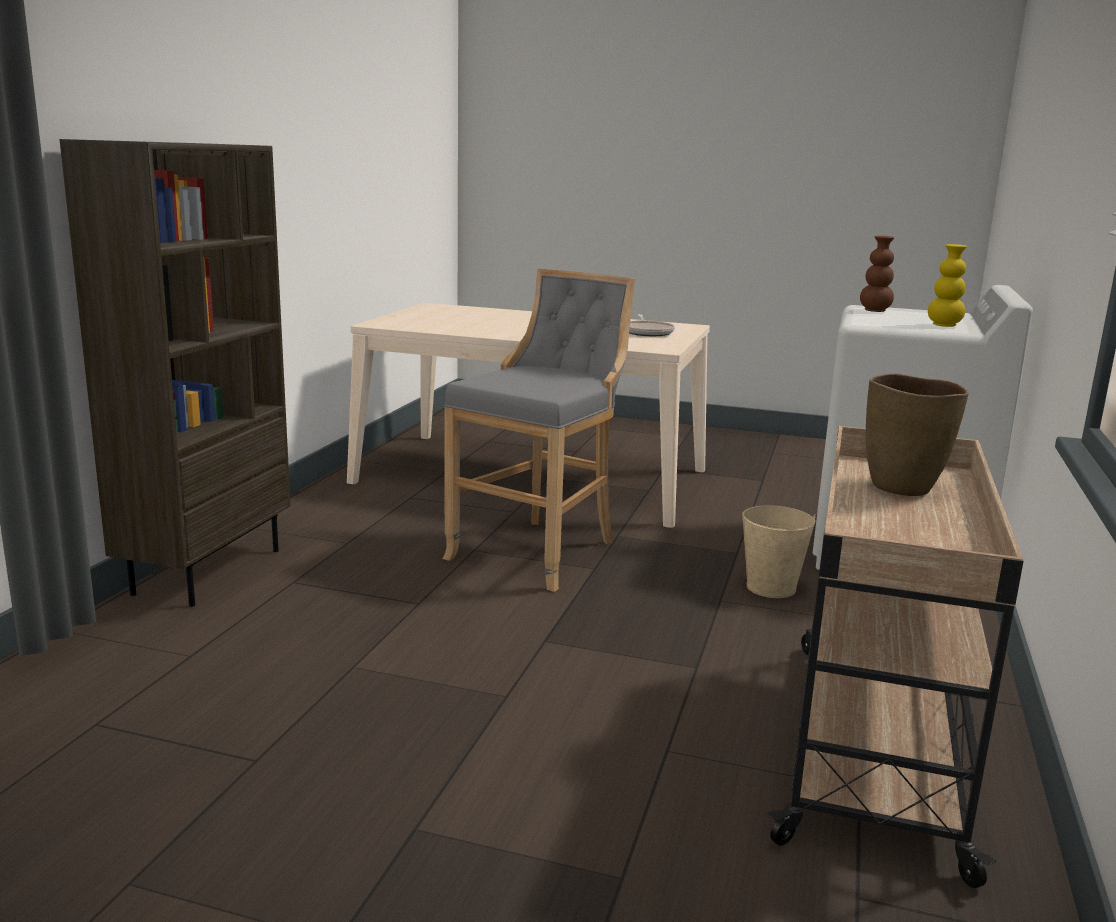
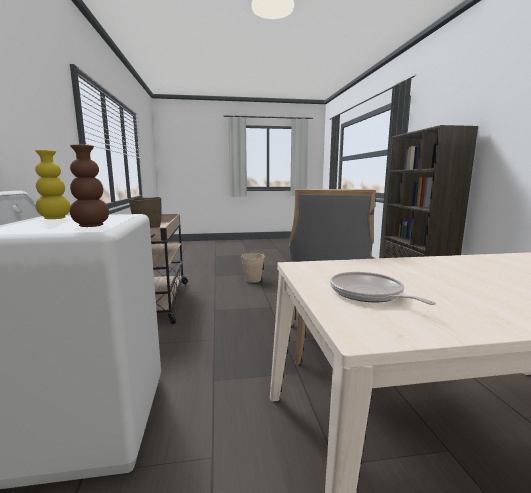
camera: 155 degrees right, 5 degrees down
beige bucket [742,505,816,598] -> beige bucket moved to [241,253,265,283]

